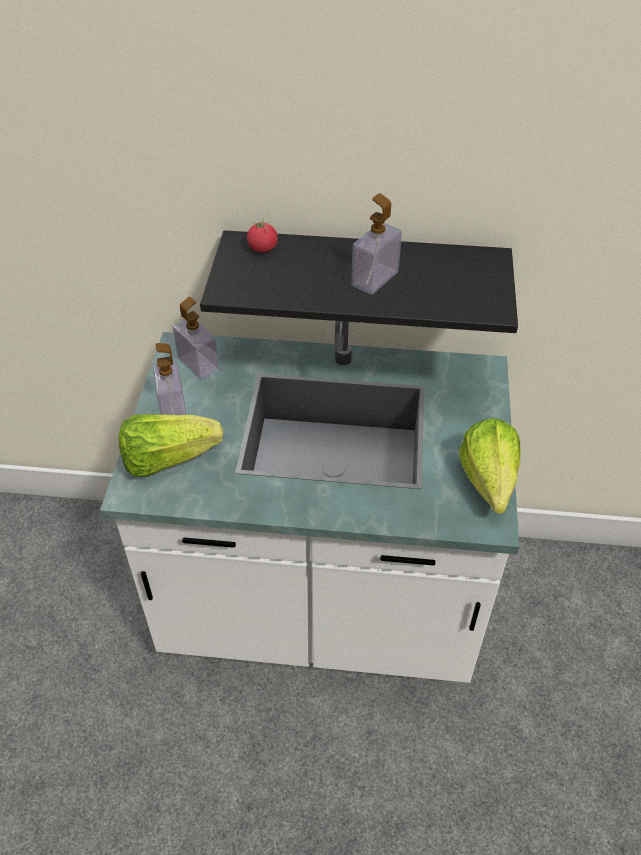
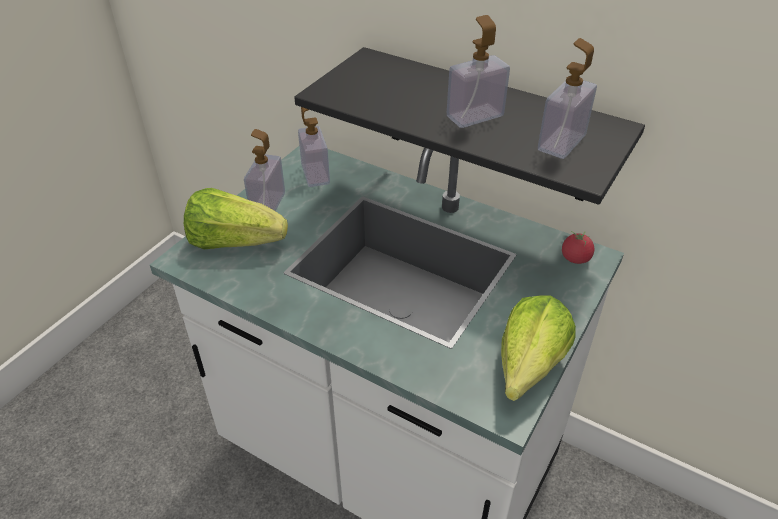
camera: 25 degrees right, 5 degrees down
tomato [247,219,278,252] -> tomato moved to [562,231,594,264]
none -> soap dispenser [538,38,597,159]

